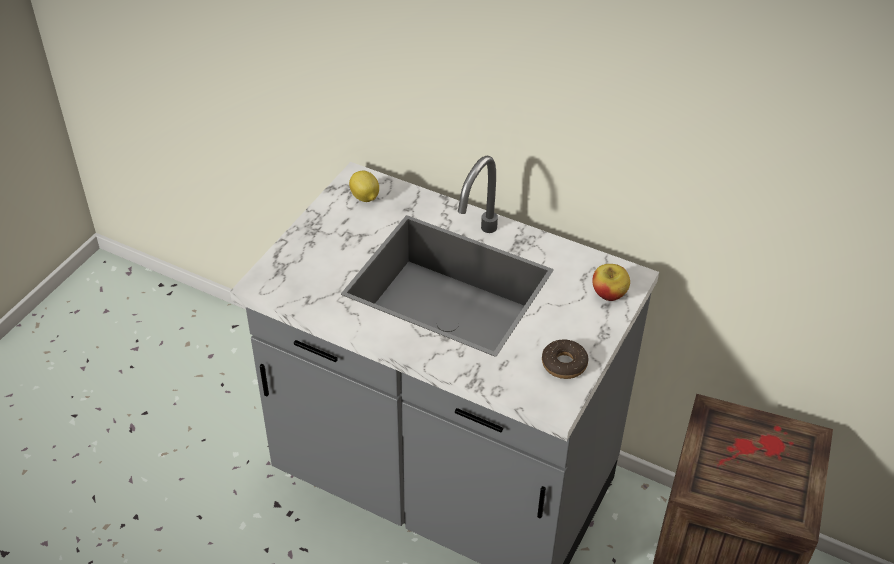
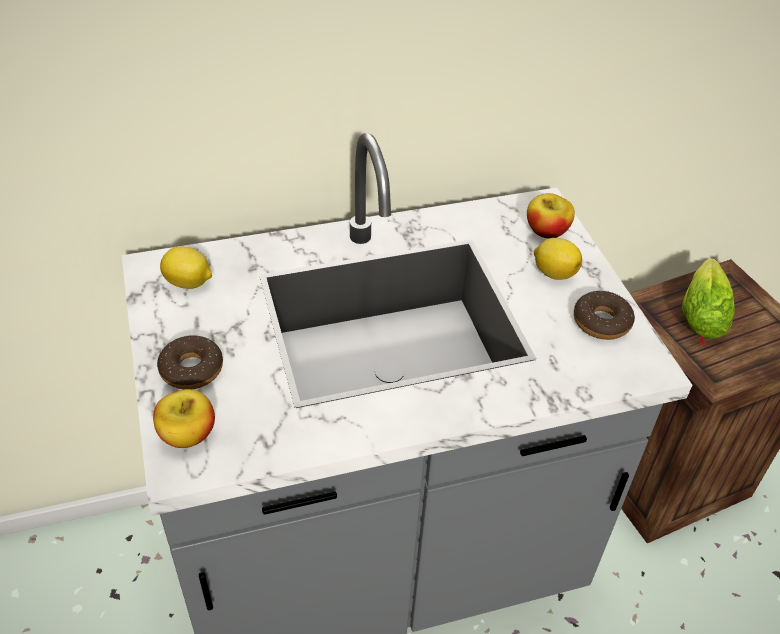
camera: 45 degrees left, 0 degrees up
none -> apple [153,389,215,448]
none -> donut [157,335,223,389]
none -> lemon [534,238,582,280]
none -> lettuce [682,258,735,339]

